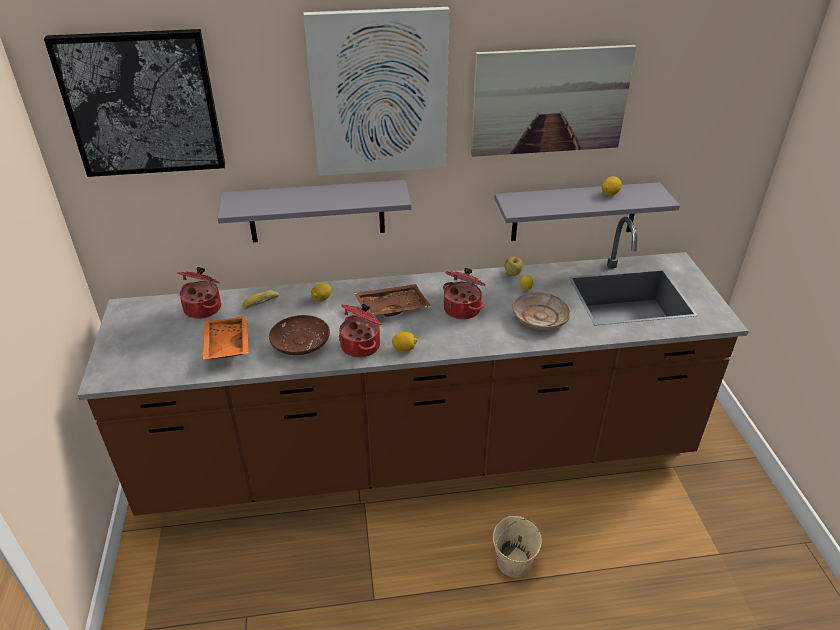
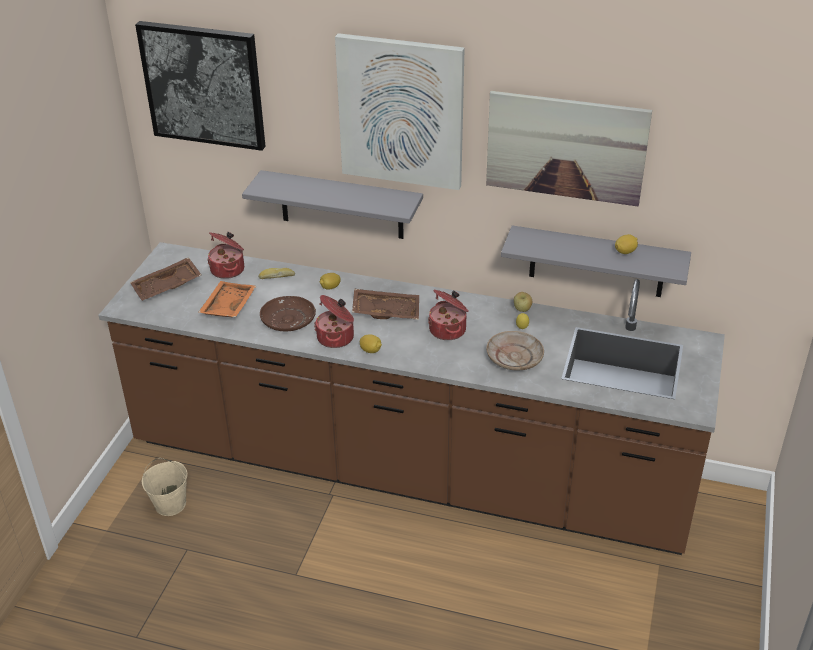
camera: 25 degrees right, 0 degrees up
beige bucket [493,516,542,577] -> beige bucket moved to [142,458,187,516]
none -> brown tray [130,257,201,301]

